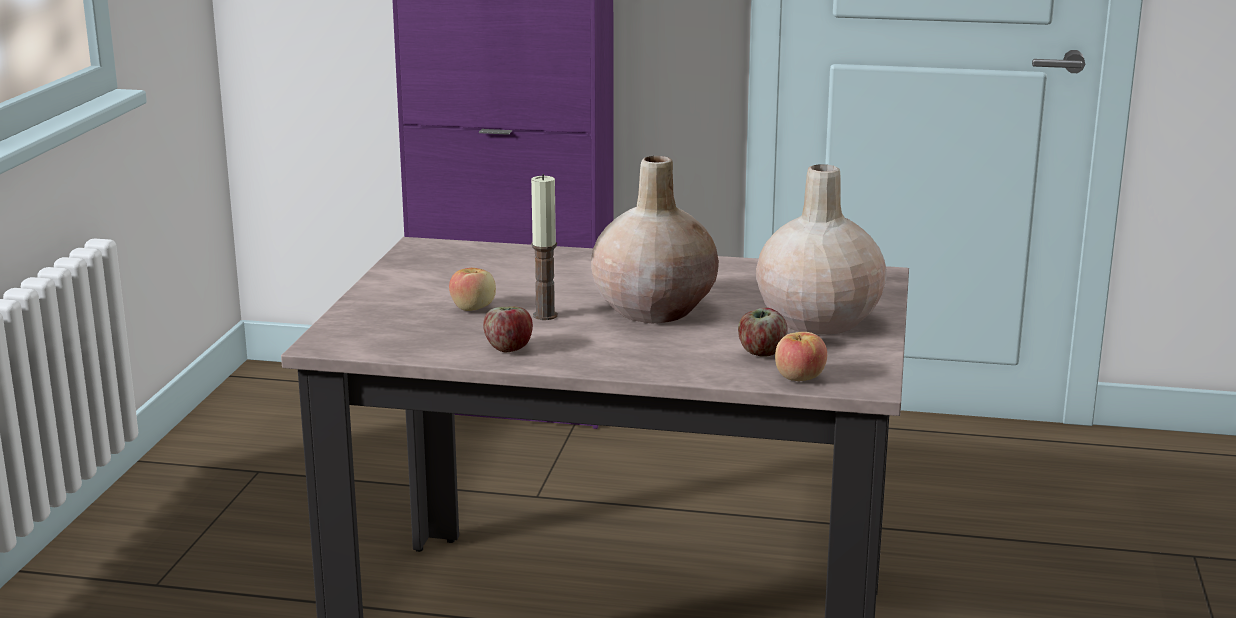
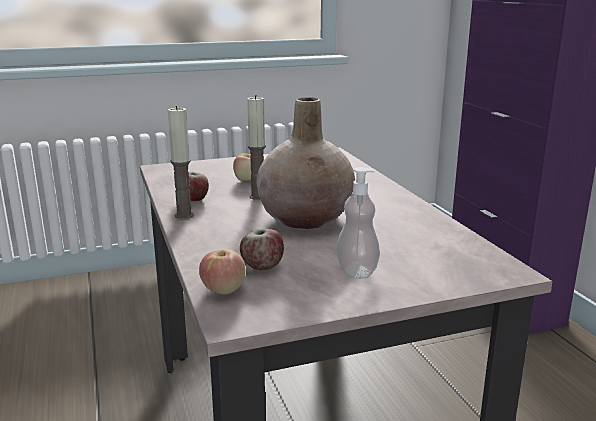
camera: 60 degrees right, 0 degrees up
beige vase [756,164,887,334] -> soap dispenser [336,167,380,279]
none -> candle [168,106,194,219]

